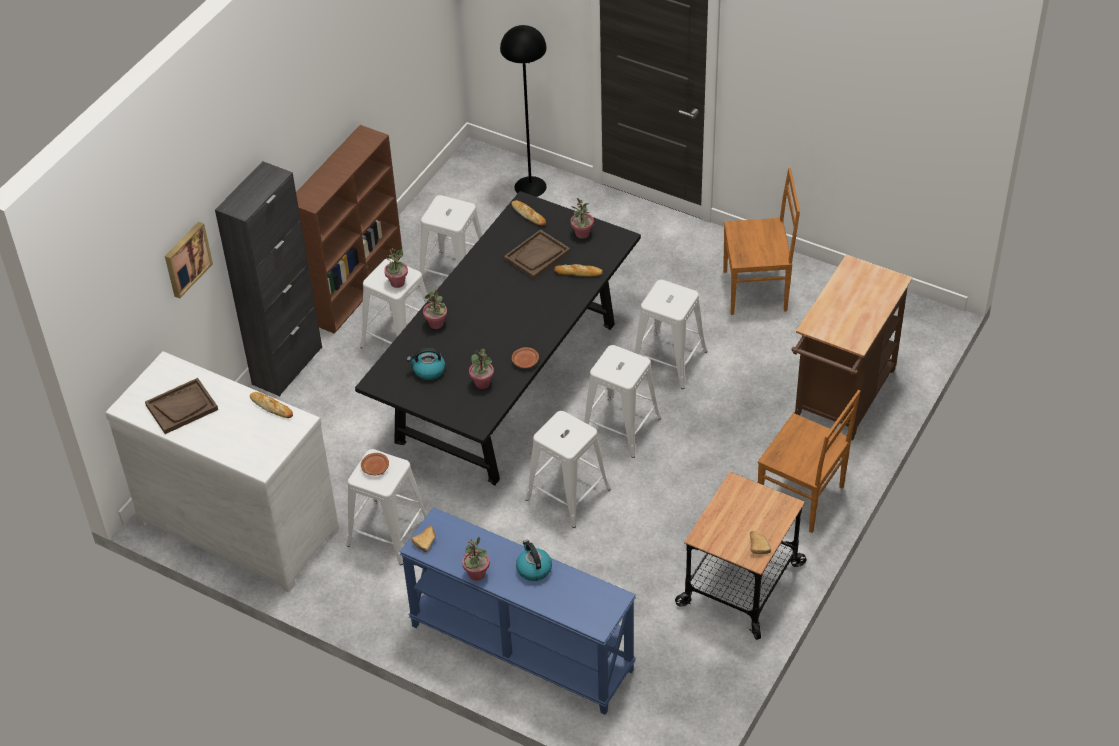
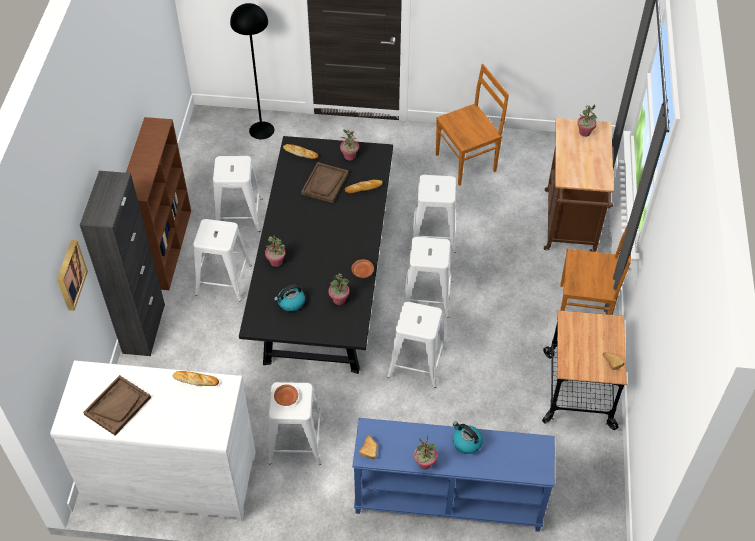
camera: 25 degrees left, 5 degrees up
potted plant [384,248,408,288] -> potted plant moved to [577,104,597,137]

